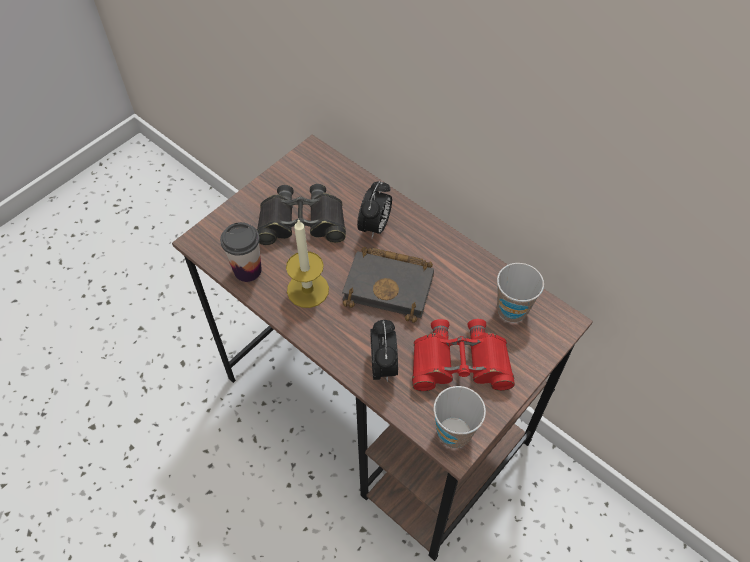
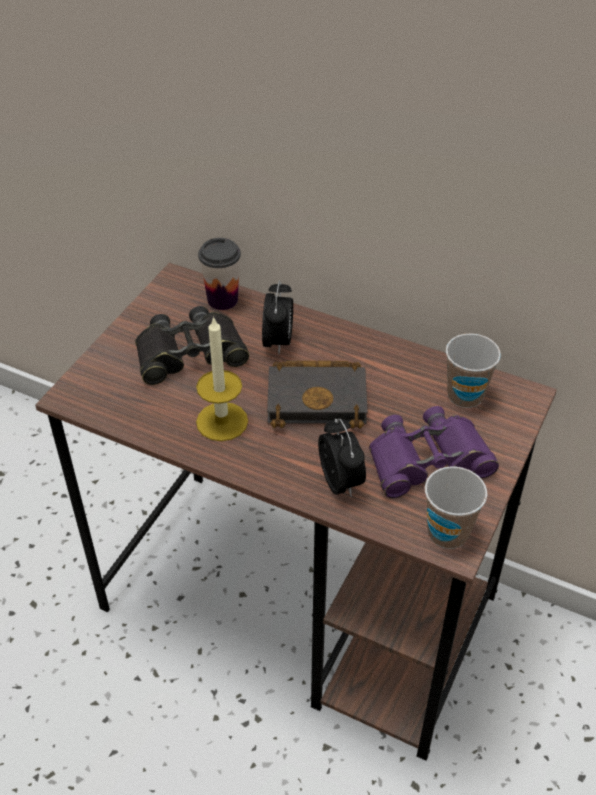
camera: 15 degrees left, 10 degrees down
cup [220,222,262,282] -> cup moved to [198,238,241,310]
red binoculars [412,319,515,391] -> purple binoculars [369,406,499,498]

